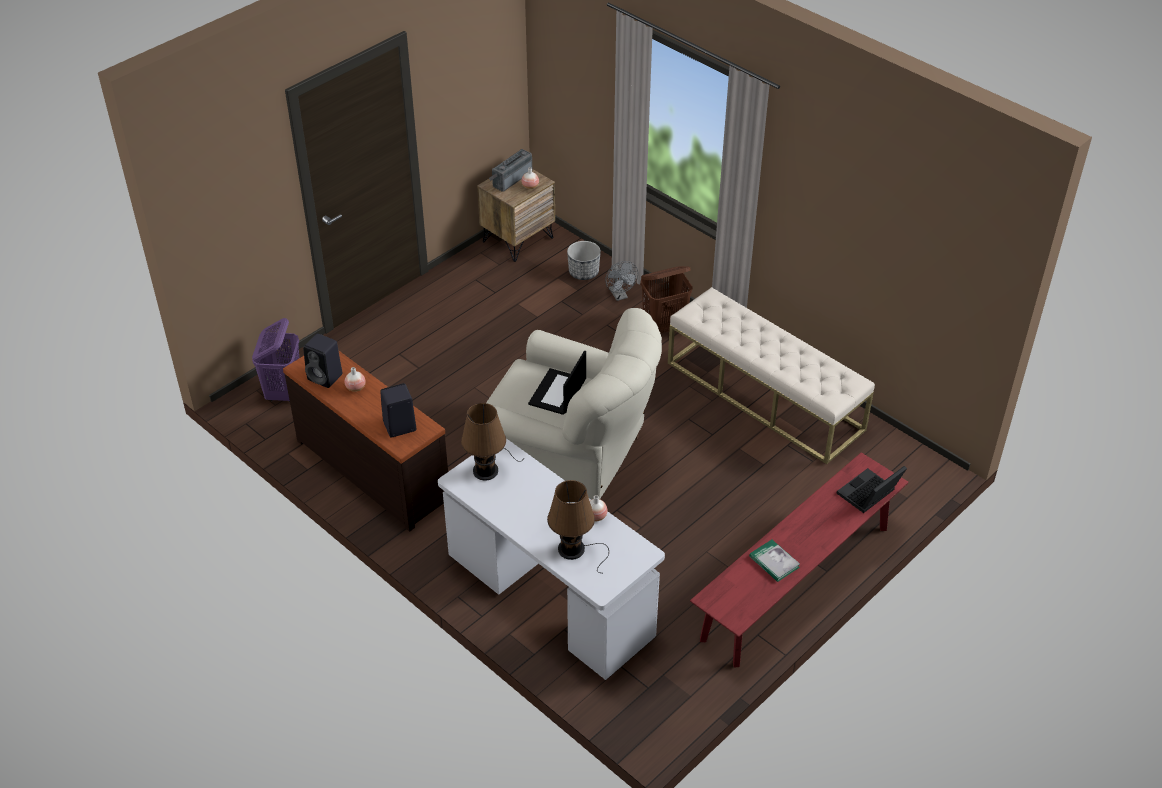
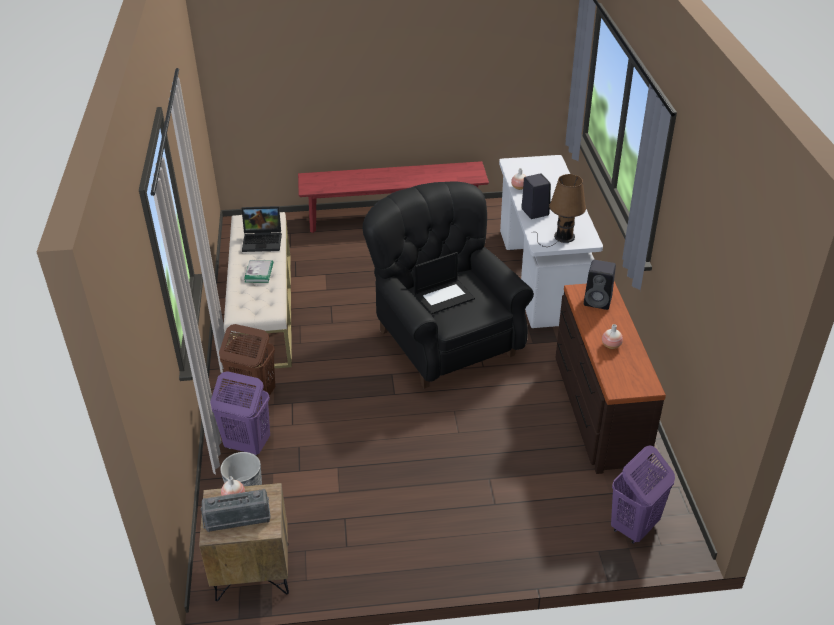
camera: 140 degrees left, 5 degrees down
black speaker [303,333,343,388] -> black speaker moved to [521,173,551,219]
beige armchair [486,308,662,500] -> black armchair [363,181,534,389]
brown table lamp [547,480,609,573] -> none
grey fan [605,261,638,301] -> purple laundry basket [210,371,270,455]
book [749,540,800,582] -> book moved to [244,260,273,283]
laptop [836,466,907,513] -> laptop moved to [242,206,282,252]

